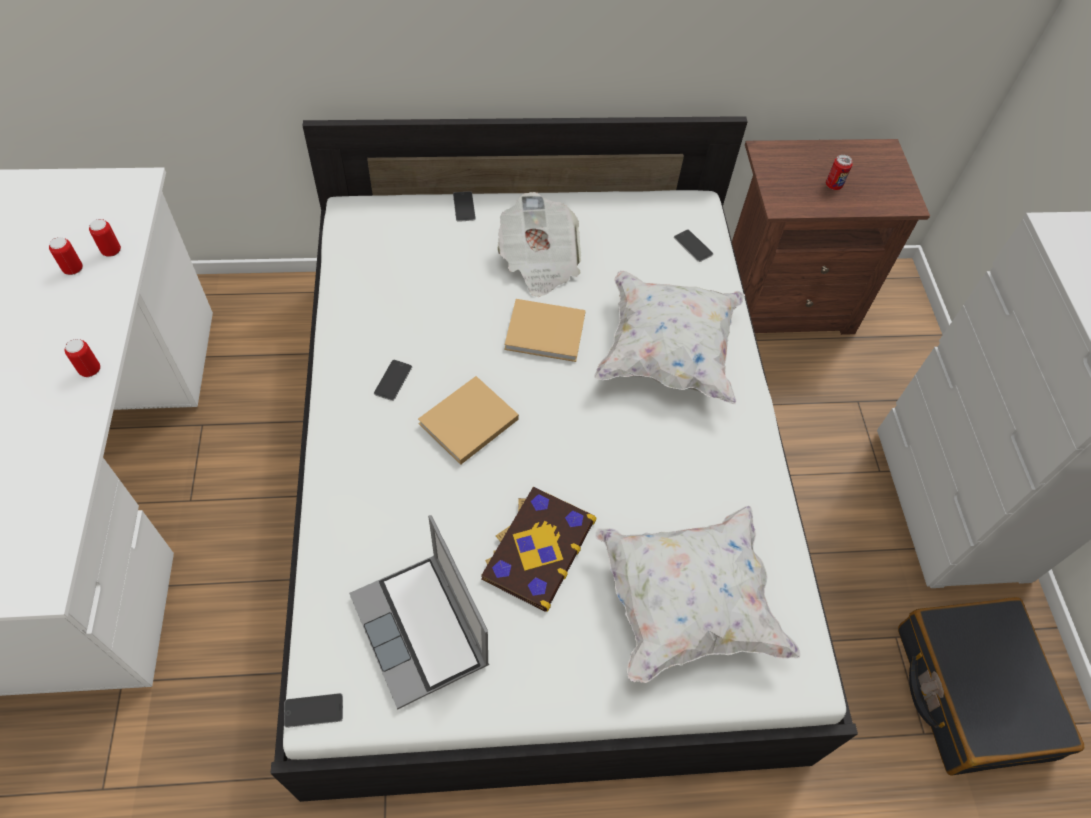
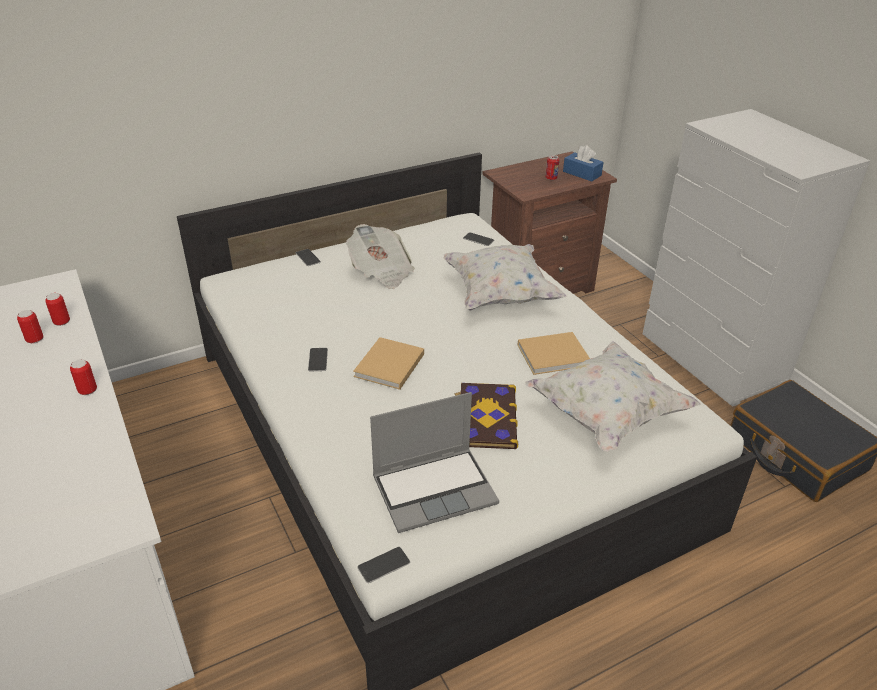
camera: 20 degrees left, 20 degrees down
laptop [349,515,489,710] -> laptop turned 60 degrees counterclockwise [370,392,499,533]
beige book [504,299,586,362] -> beige book moved to [518,332,590,375]
none -> blue tissue box [563,145,603,182]

